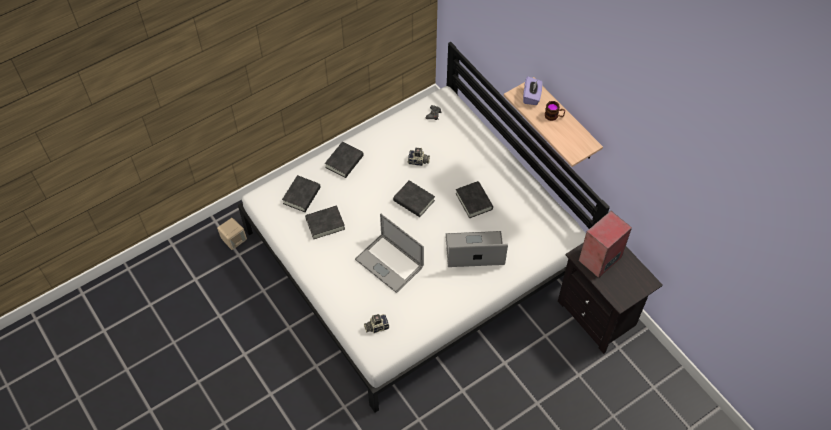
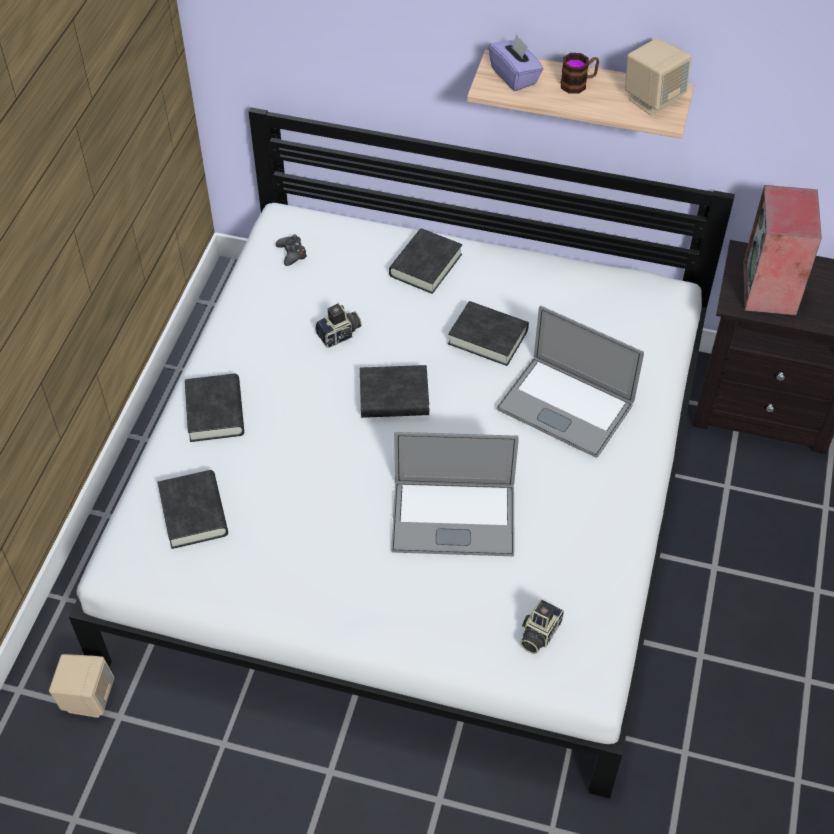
camera: 40 degrees left, 5 degrees down
black book [305,205,345,239] -> black book moved to [389,229,462,294]
laptop [445,231,508,267] -> laptop turned 105 degrees counterclockwise [496,306,644,458]
none -> beige speaker [625,38,691,116]

